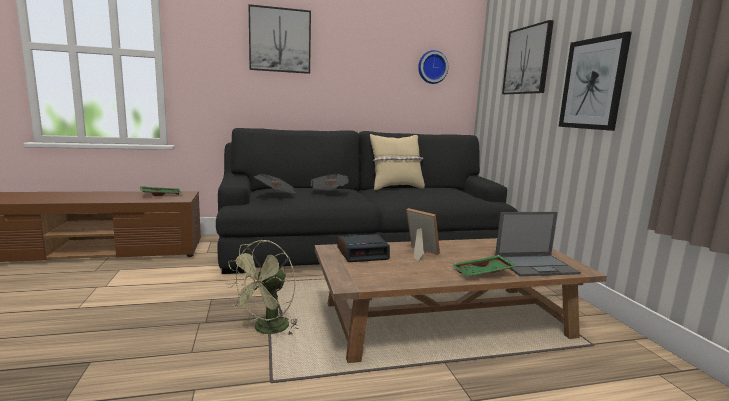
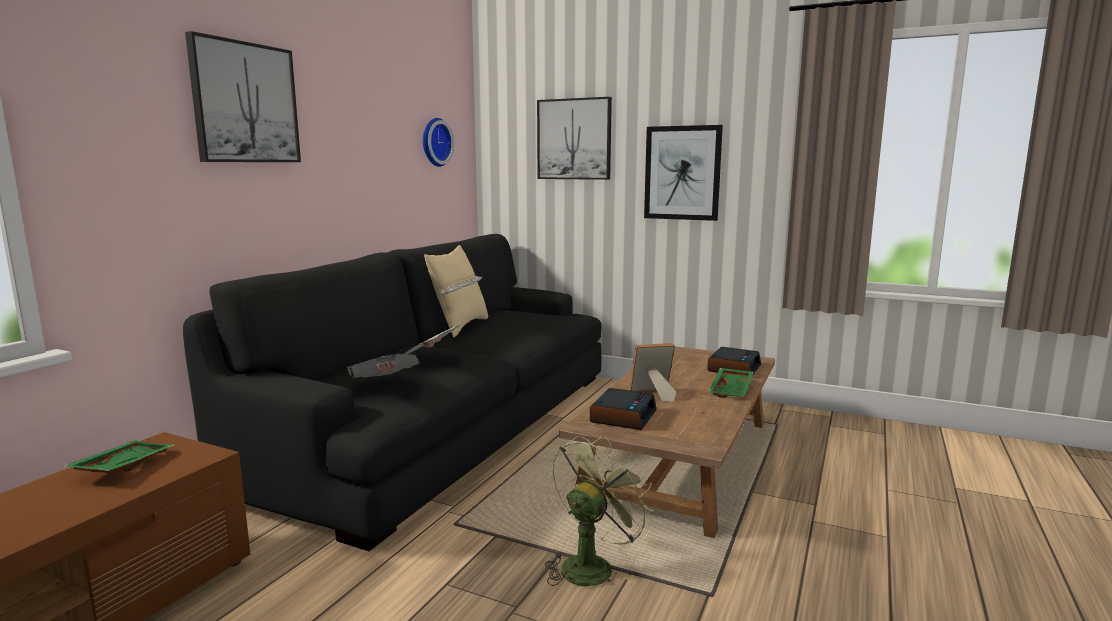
camera: 50 degrees left, 0 degrees up
green fan [226,240,299,335] -> green fan turned 120 degrees counterclockwise [545,435,655,586]
laptop [495,212,581,276] -> alarm clock [707,347,761,376]

